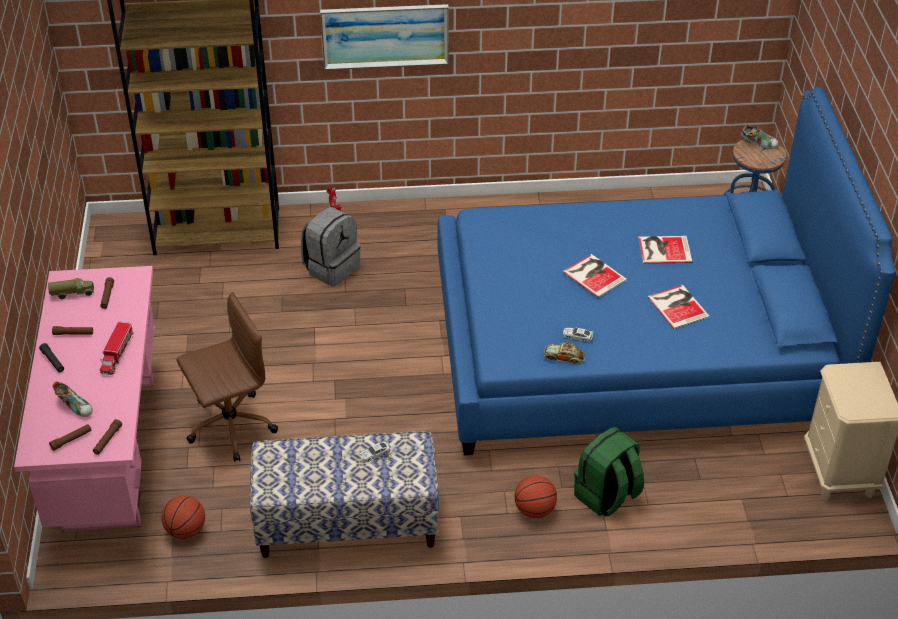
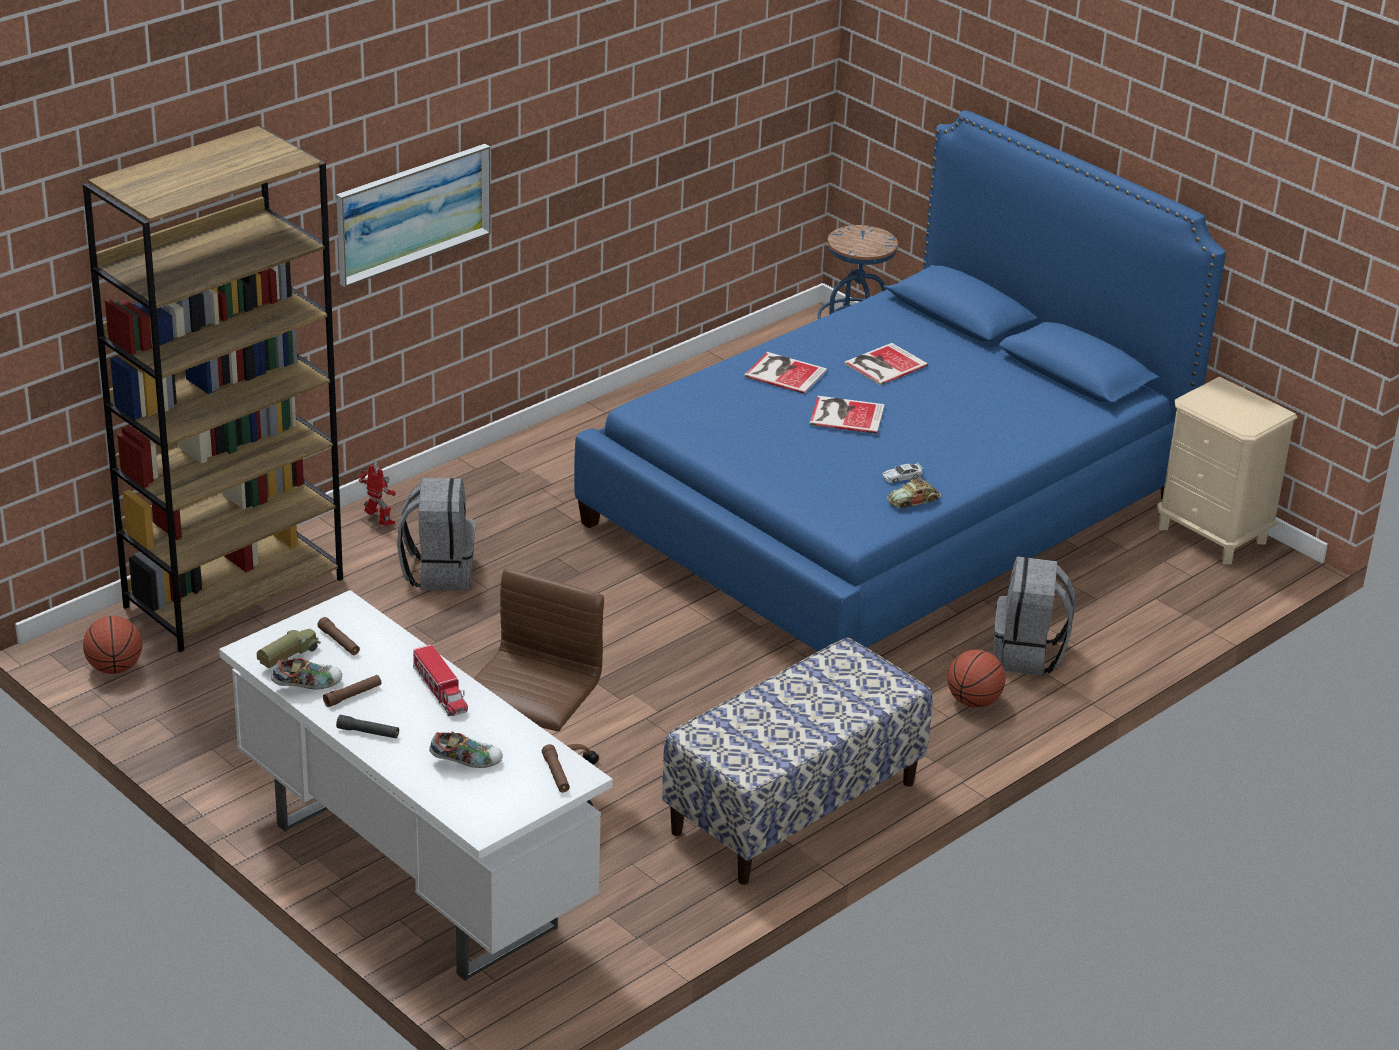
camera: 40 degrees left, 10 degrees down
pink desk [14,266,155,531] -> white desk [219,590,613,981]
brown flashlight [49,424,92,451] -> none
basketball [161,496,205,539] -> basketball moved to [83,616,142,674]
toy car [359,440,391,462] -> none
green backpack [574,427,644,516] -> grey backpack [993,557,1075,676]
book [648,285,710,329] -> book moved to [744,352,827,394]
shoe [741,125,779,149] -> shoe moved to [271,658,342,689]

